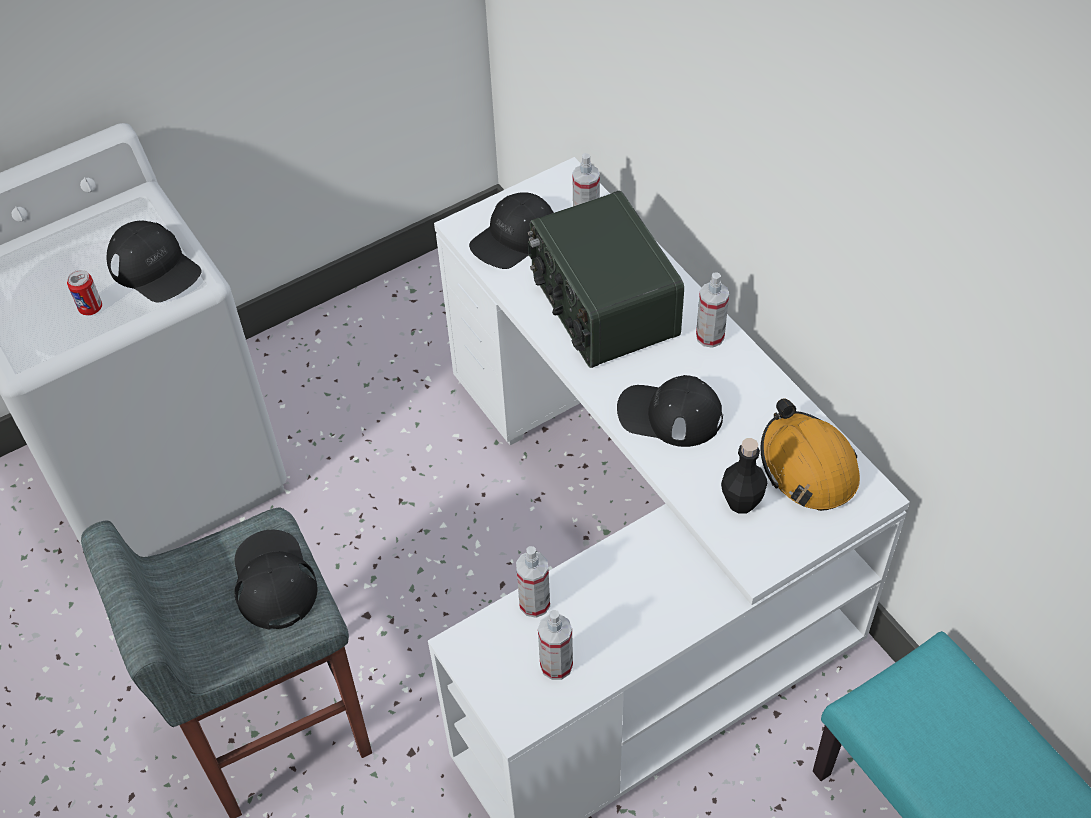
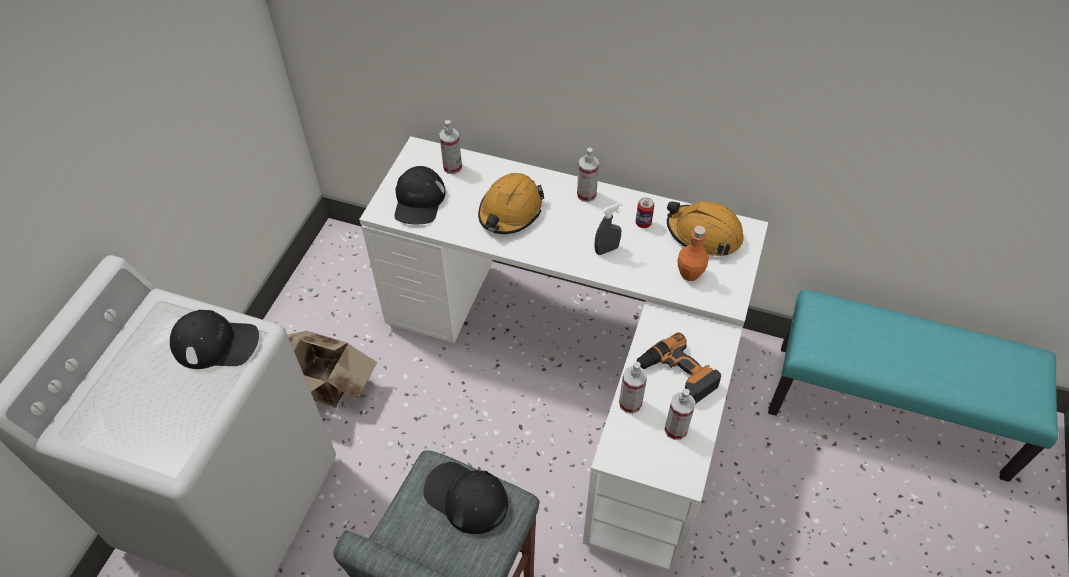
camera: 40 degrees left, 0 degrees up
can [67,270,102,315] -> can moved to [636,197,654,228]
radio [528,190,684,368] -> orange hard hat [478,173,544,234]
black cap [617,375,723,447] -> grey spray bottle [595,203,621,255]
black bottle [721,438,767,514] -> orange bottle [678,226,709,281]
none -> cardboard box [287,331,377,407]
none -> power drill [636,333,721,404]

